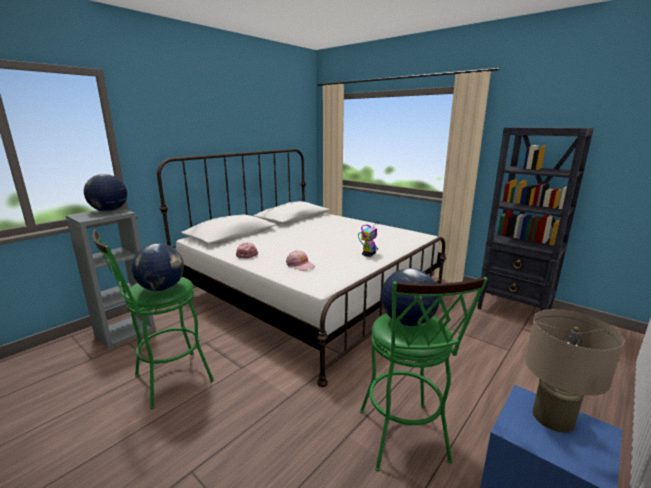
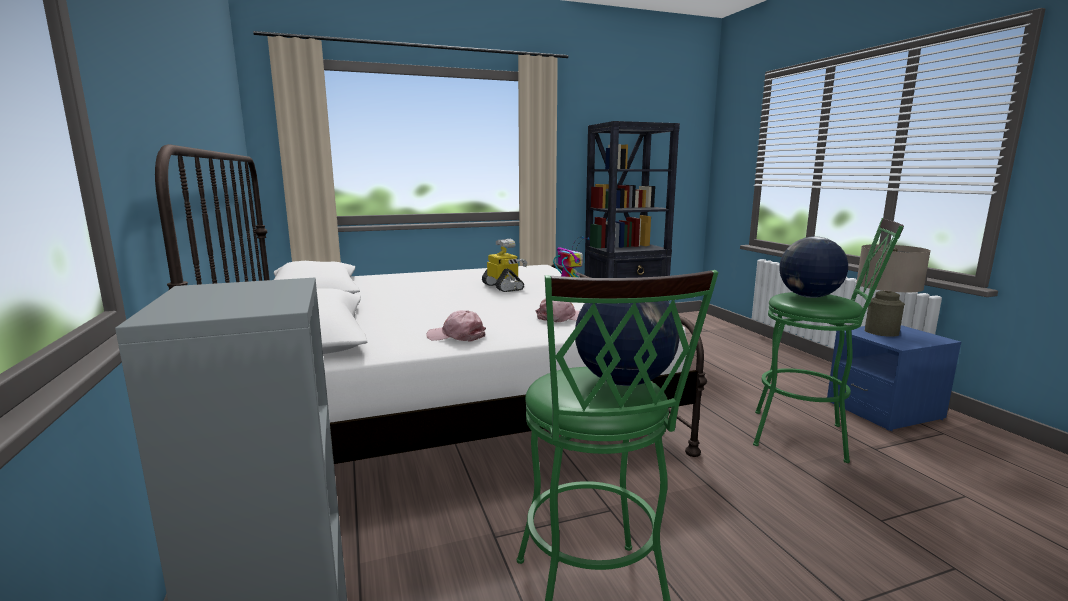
camera: 60 degrees left, 5 degrees down
globe [84,174,127,212] -> none
none -> toy robot [482,239,528,292]

